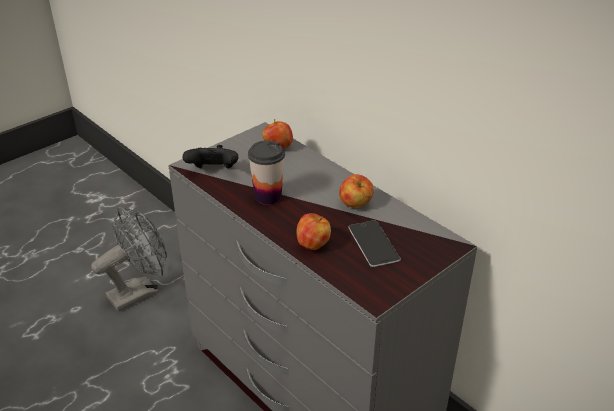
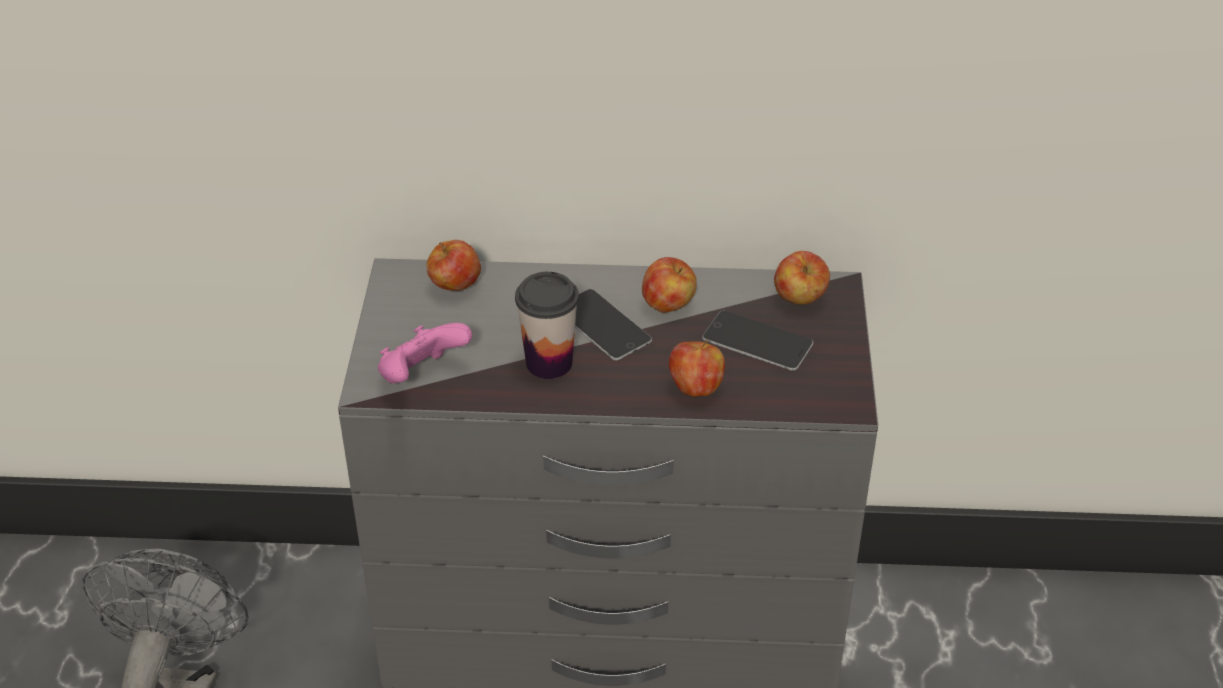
camera: 45 degrees left, 5 degrees up
black game controller [182,145,238,168] -> pink game controller [378,323,472,383]
none -> phone [575,289,652,360]
none -> apple [774,251,830,305]

